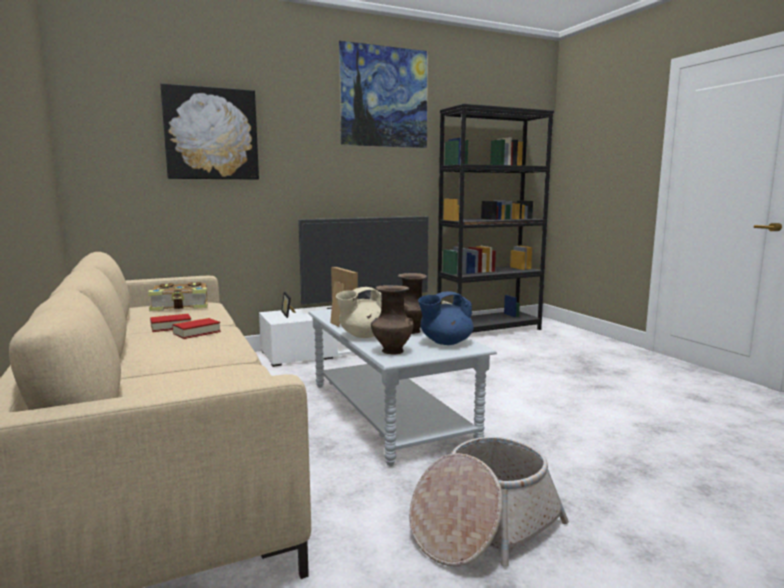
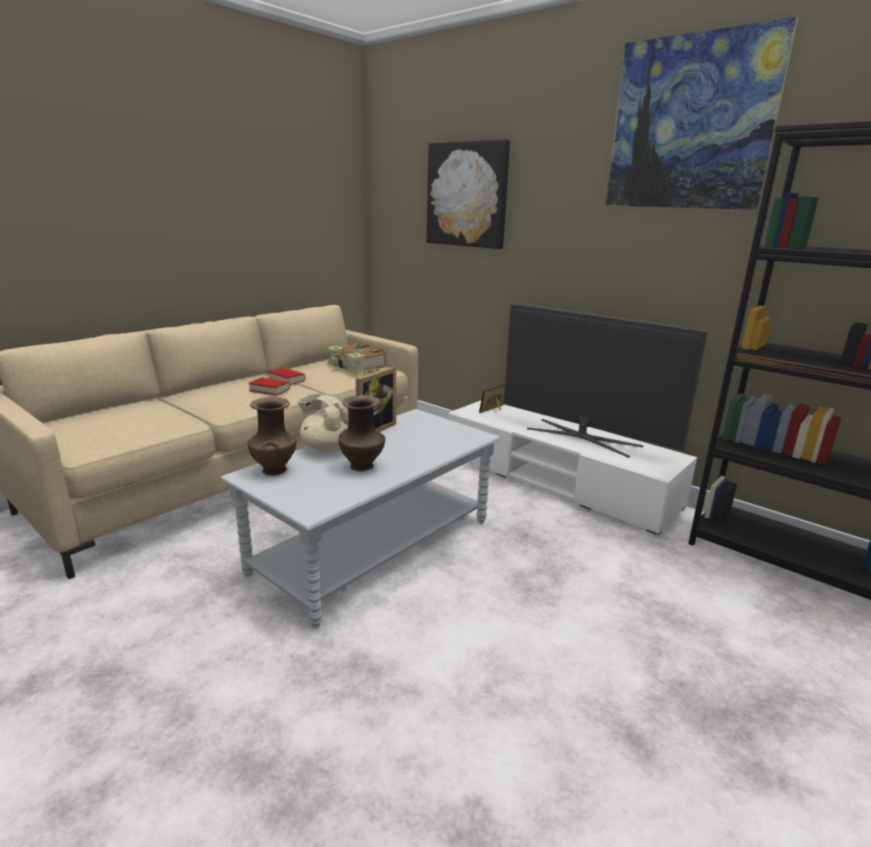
camera: 65 degrees right, 10 degrees up
basket [409,437,569,567] -> none
blue teapot [418,291,474,345] -> none

